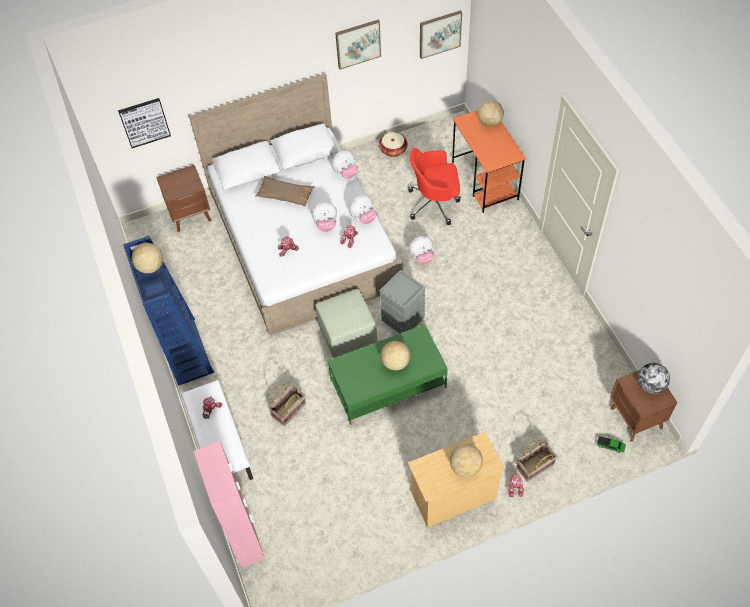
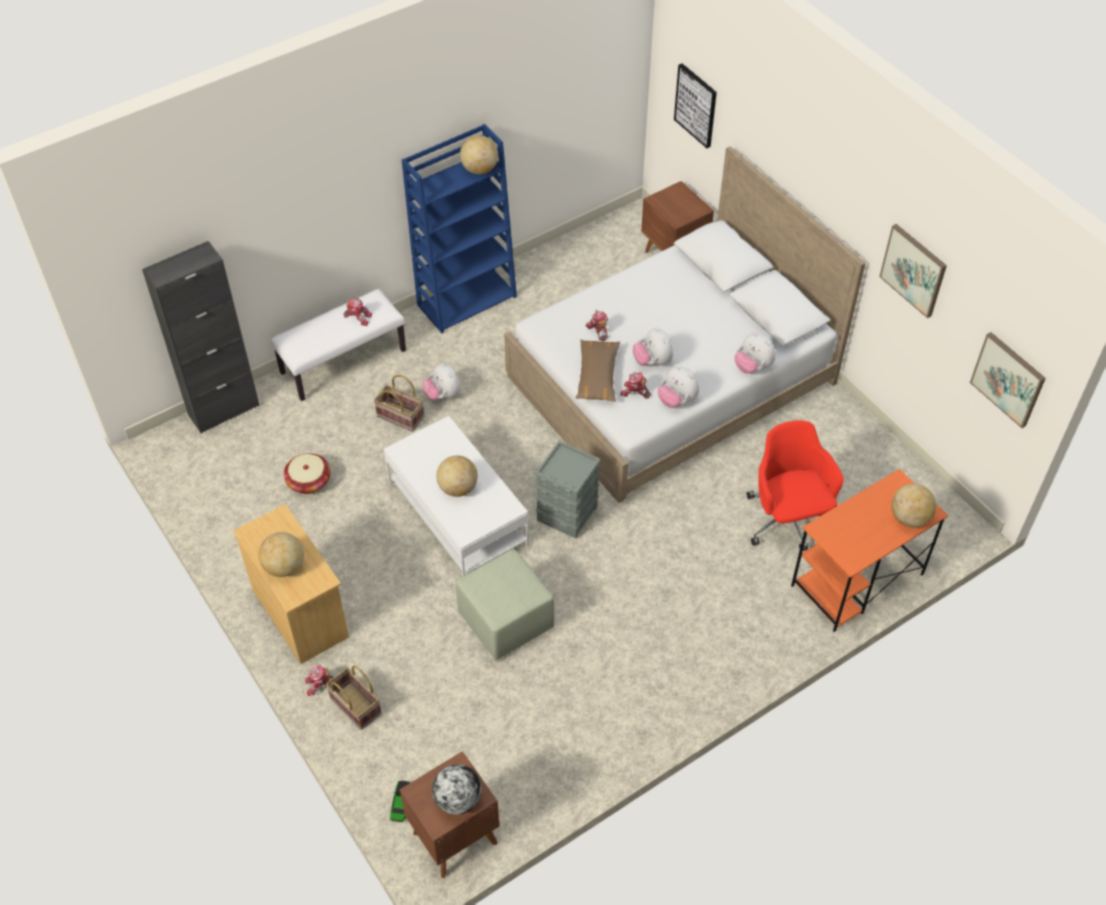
camera: 75 degrees right, 5 degrees down
pink cabinet [194,441,265,568] -> black cabinet [142,241,260,434]
brown pillow [255,176,315,207] -> brown pillow moved to [576,340,620,402]
green ottoman [315,289,377,358] -> green ottoman moved to [456,549,554,660]
green coffee table [328,324,448,425] -> white coffee table [384,416,529,576]
basket [379,132,408,157] -> basket moved to [284,453,331,494]
plush toy [409,236,434,264] -> plush toy moved to [422,363,461,401]

